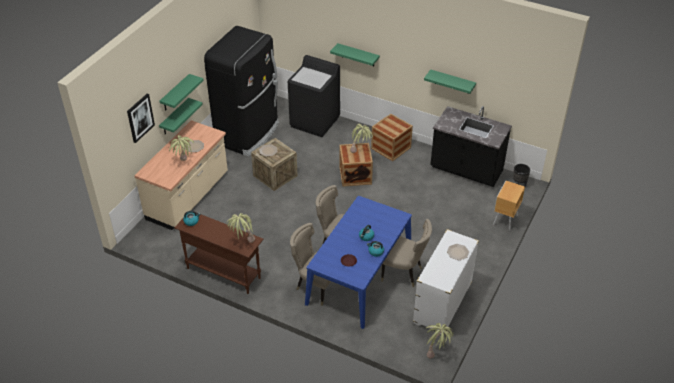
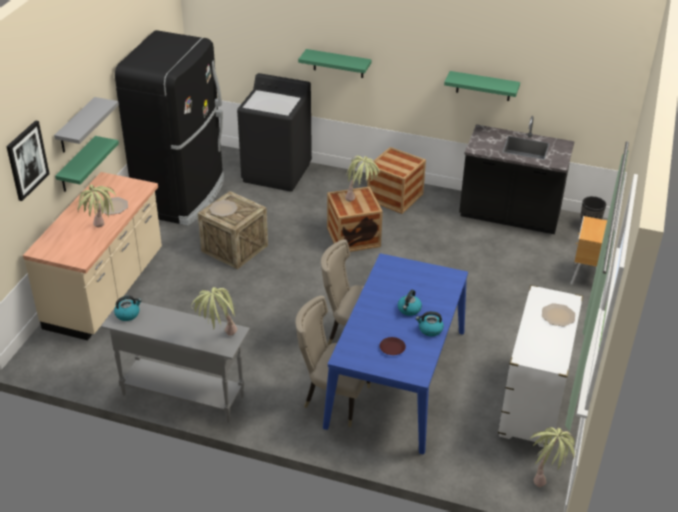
camera: 10 degrees left, 5 degrees down
green shelf [159,74,204,111] -> grey shelf [54,97,119,152]
brown console table [174,210,264,294] -> grey console table [101,299,250,423]
beige chair [381,219,432,287] -> none

